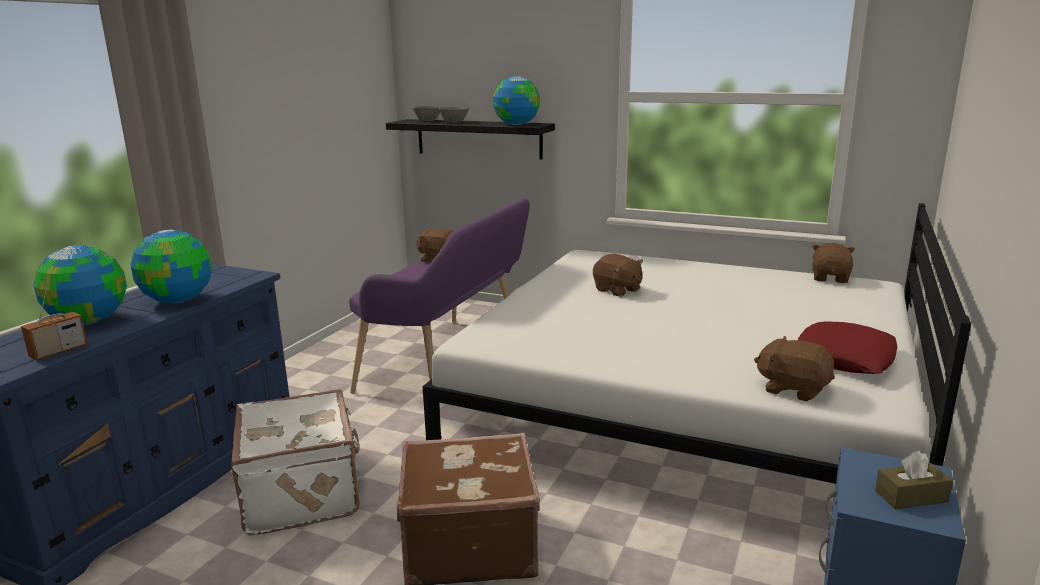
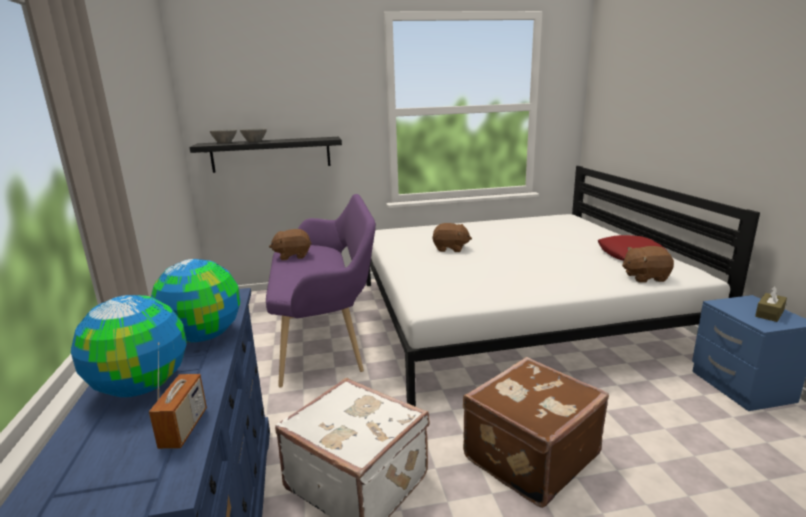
camera: 35 degrees left, 0 degrees up
globe [493,76,540,125] -> none
brown plush toy [812,243,855,283] -> none

